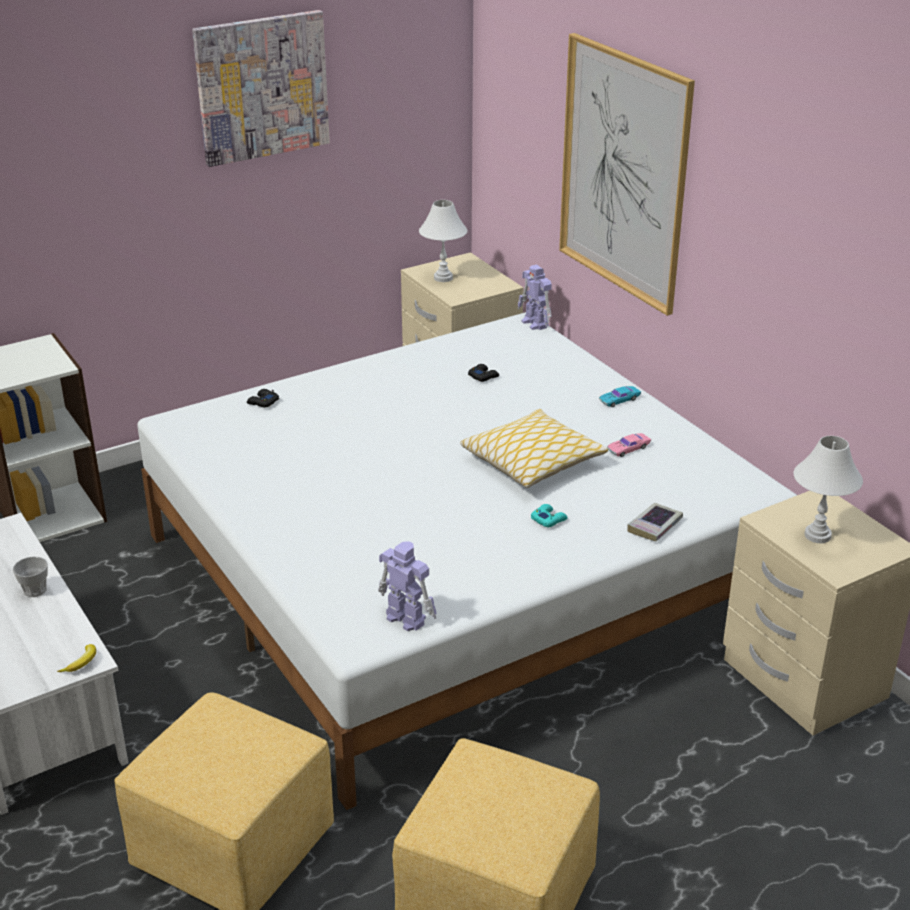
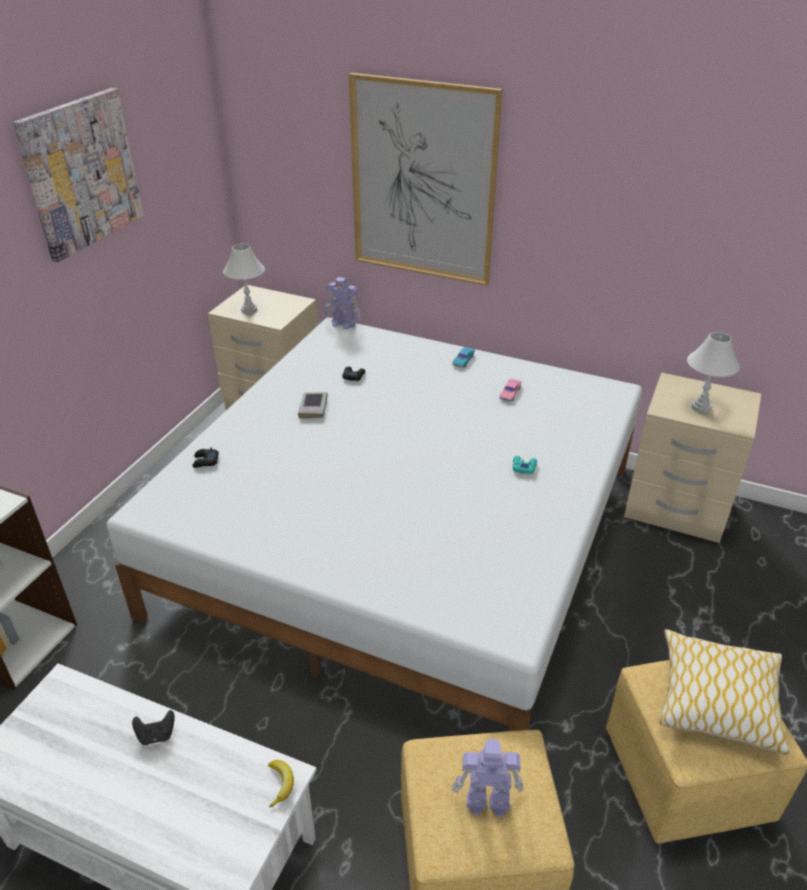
camera: 35 degrees left, 5 degrees up
cup [13,556,48,597] -> black game controller [132,710,175,745]
toy robot [378,541,436,631] -> toy robot moved to [452,738,523,817]
pillow [460,409,608,488] -> pillow moved to [659,629,790,756]
book [628,503,683,541] -> book moved to [298,392,328,418]

